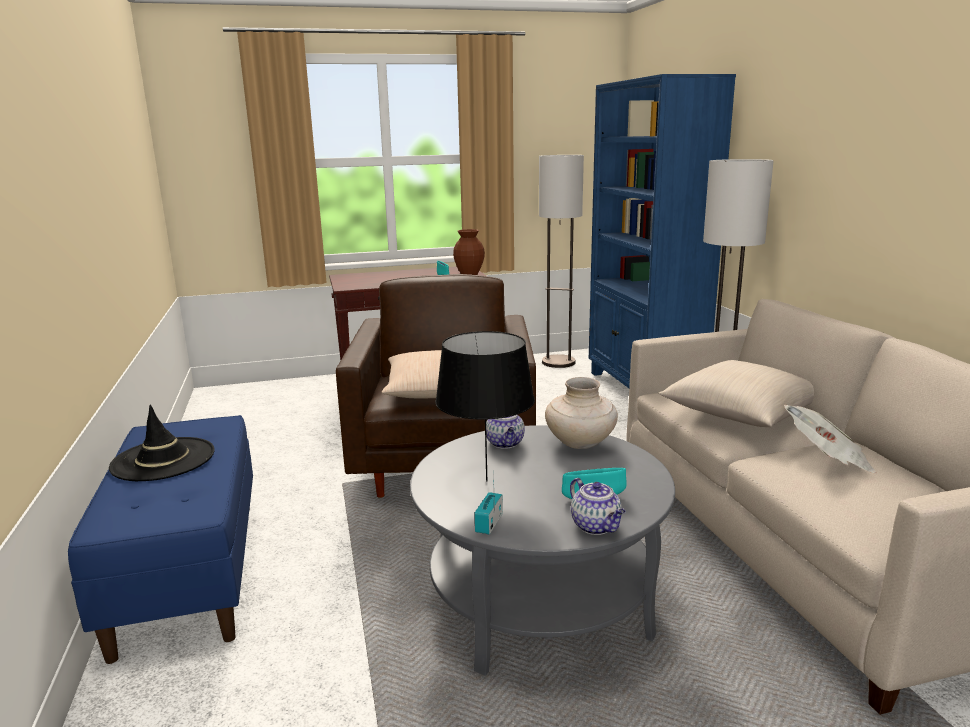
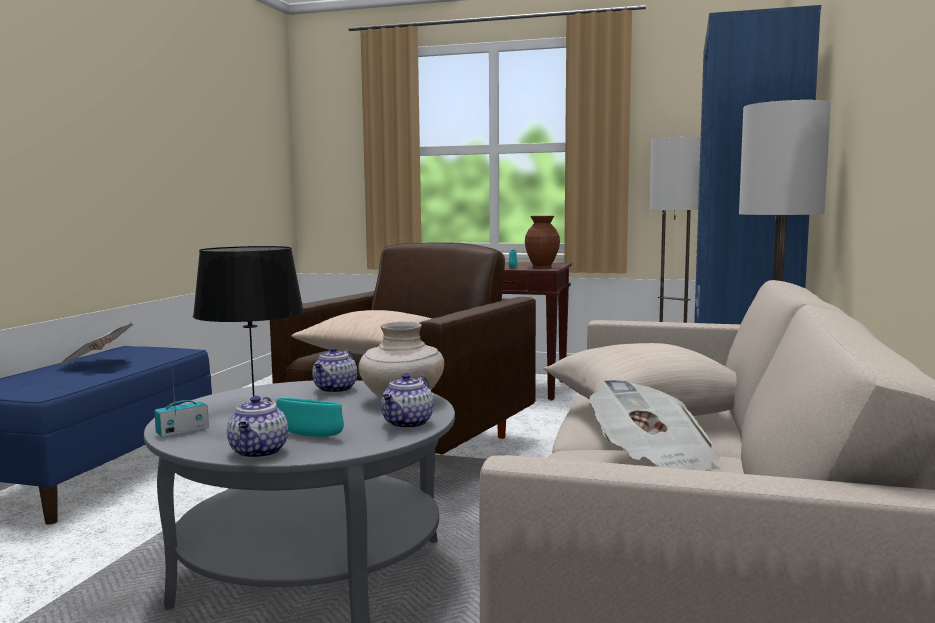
camera: 30 degrees right, 10 degrees down
black hat [109,405,215,481] -> newspaper [57,322,133,365]
none -> teapot [381,373,434,428]

